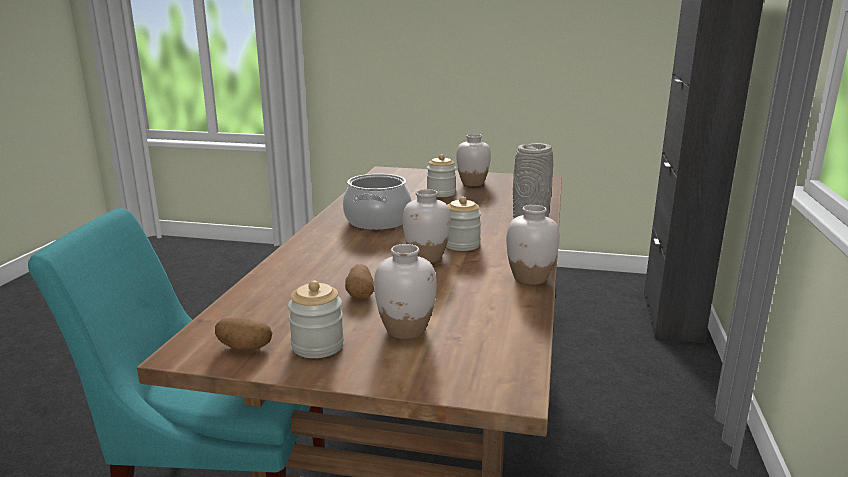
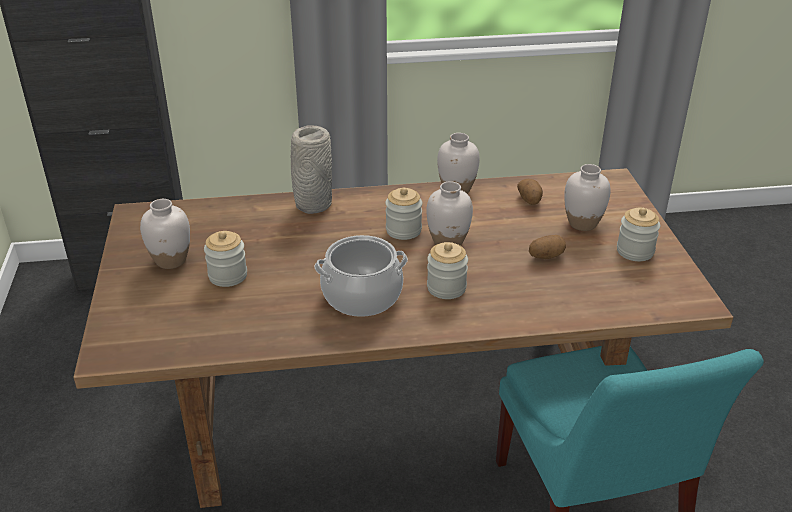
camera: 110 degrees left, 15 degrees up
potato [215,318,272,351] -> potato moved to [517,179,543,205]
none -> jar [427,242,468,299]

